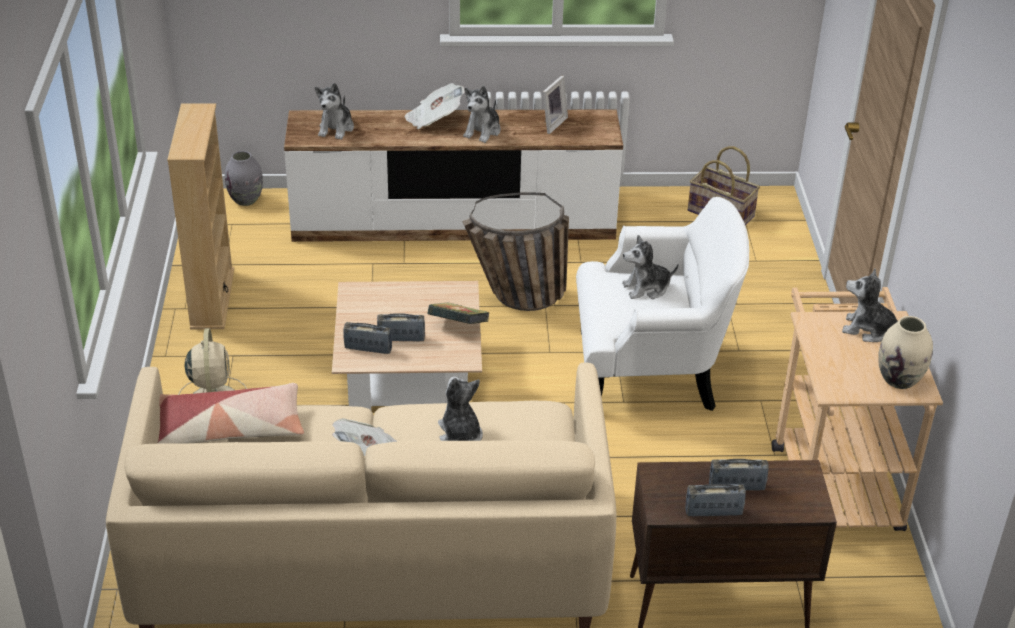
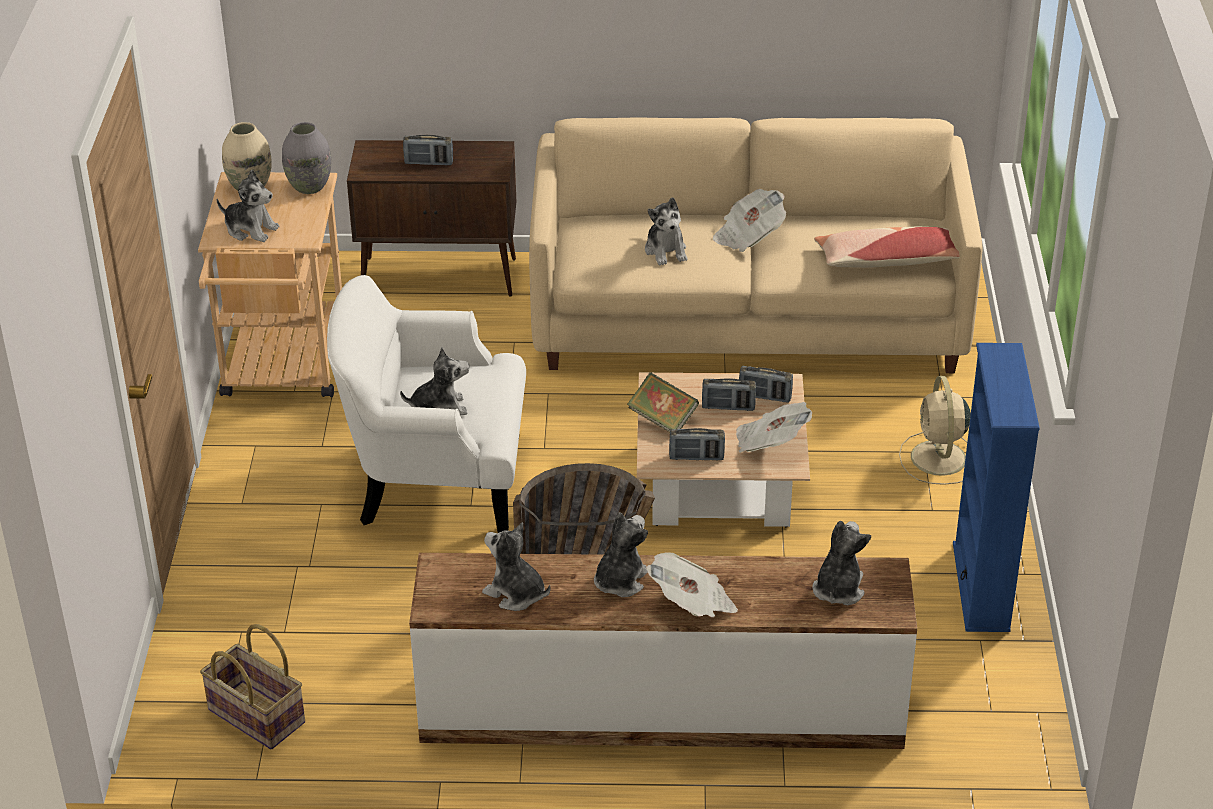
camera: 175 degrees left, 0 degrees up
beige bookcase [167,103,234,329] -> blue bookcase [953,343,1040,632]
grey vase [225,151,263,206] -> grey vase moved to [282,122,331,194]
picture frame [543,76,568,134] -> plush toy [482,522,551,611]
radio [686,484,746,517] -> radio moved to [669,428,725,461]
none -> newspaper [736,402,812,453]

